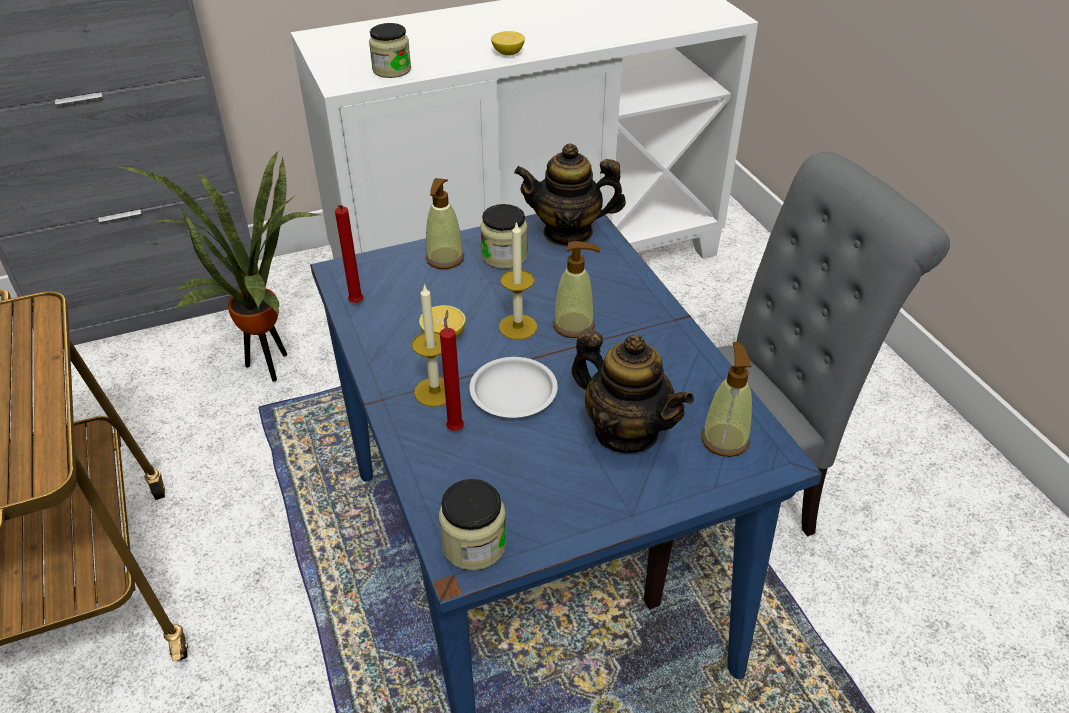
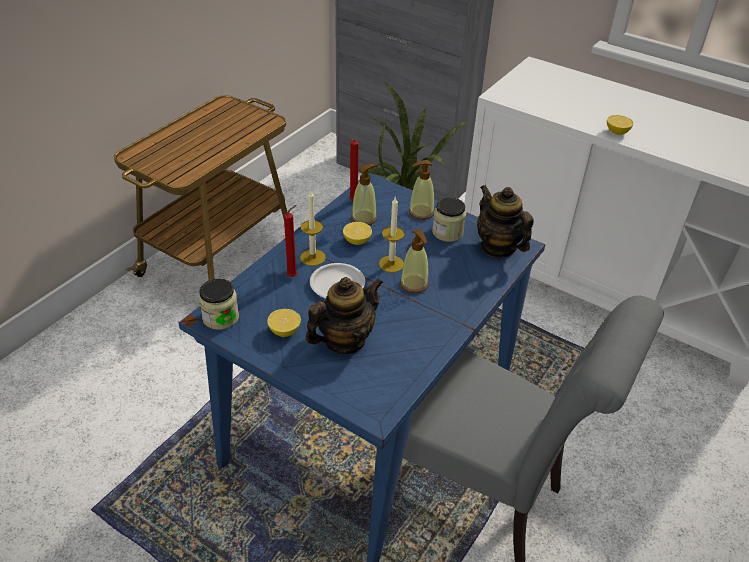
camera: 55 degrees right, 0 degrees up
jar [369,23,411,78] -> none
teapot [571,330,694,453] -> teapot turned 135 degrees counterclockwise [305,277,384,354]
soap dispenser [701,342,752,457] -> soap dispenser moved to [351,164,378,225]
none -> lemon [267,309,301,337]

